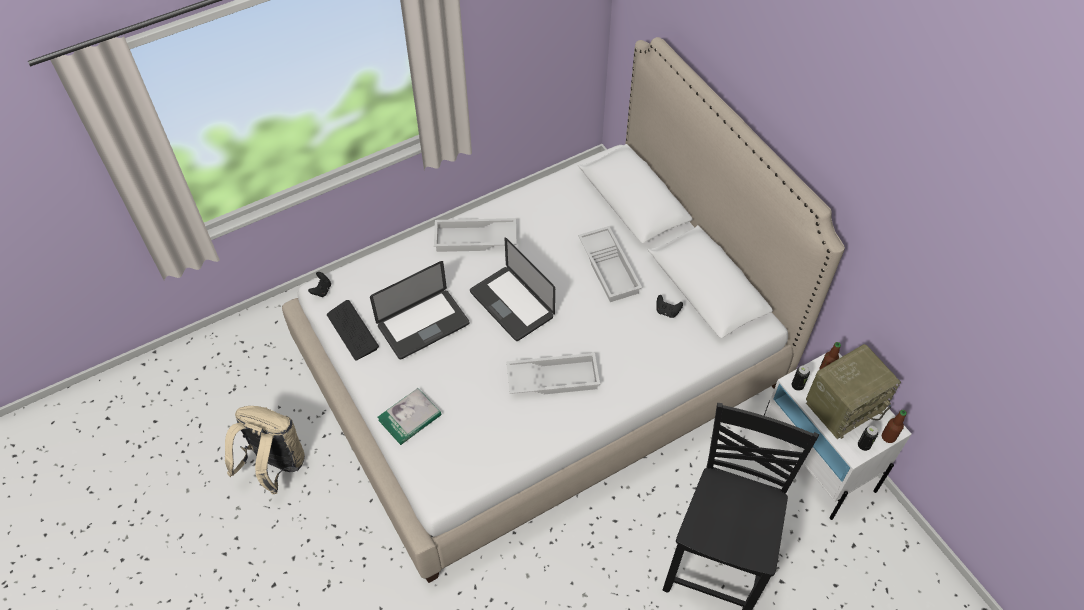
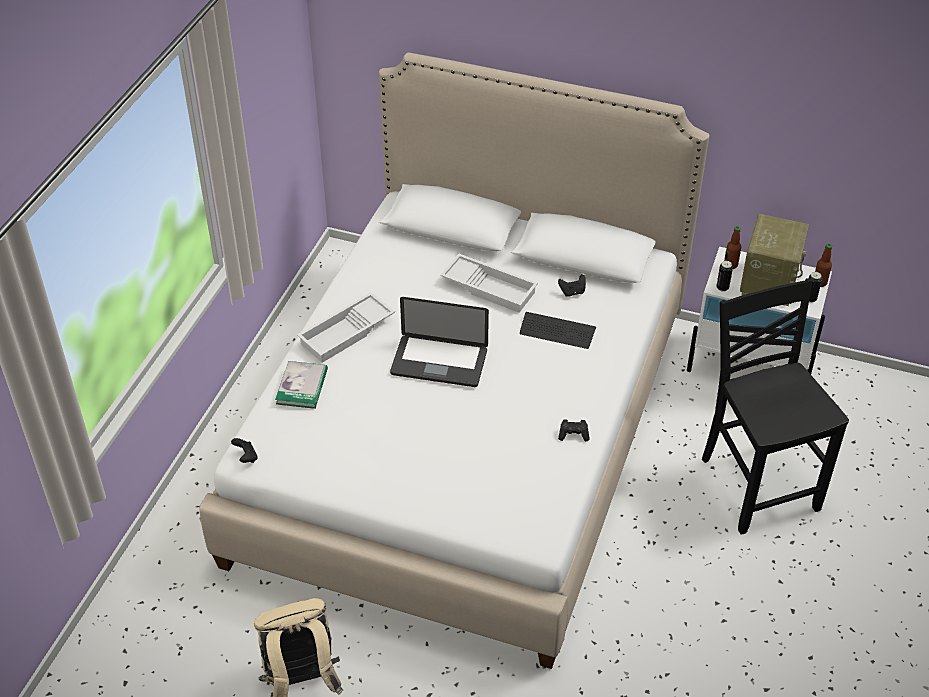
camera: 40 degrees left, 10 degrees down
keyboard [327,300,379,361] -> keyboard moved to [520,312,596,349]
laptop [370,261,470,359] -> none
book [377,388,442,445] -> book moved to [275,361,328,409]
white tray [506,353,600,394] -> none
none -> black game controller [558,419,590,441]

